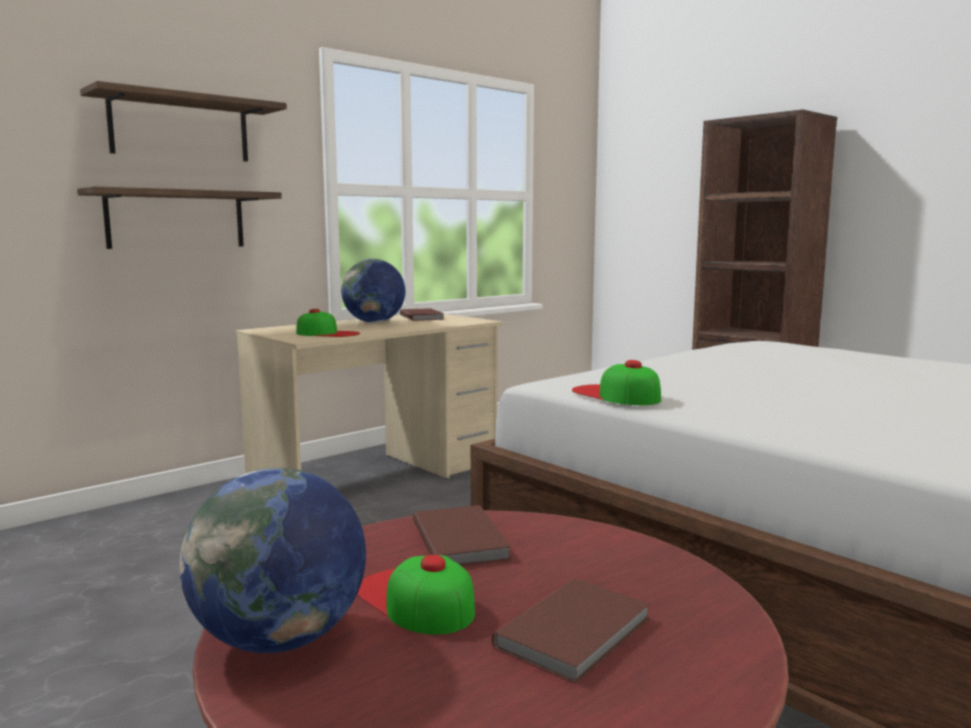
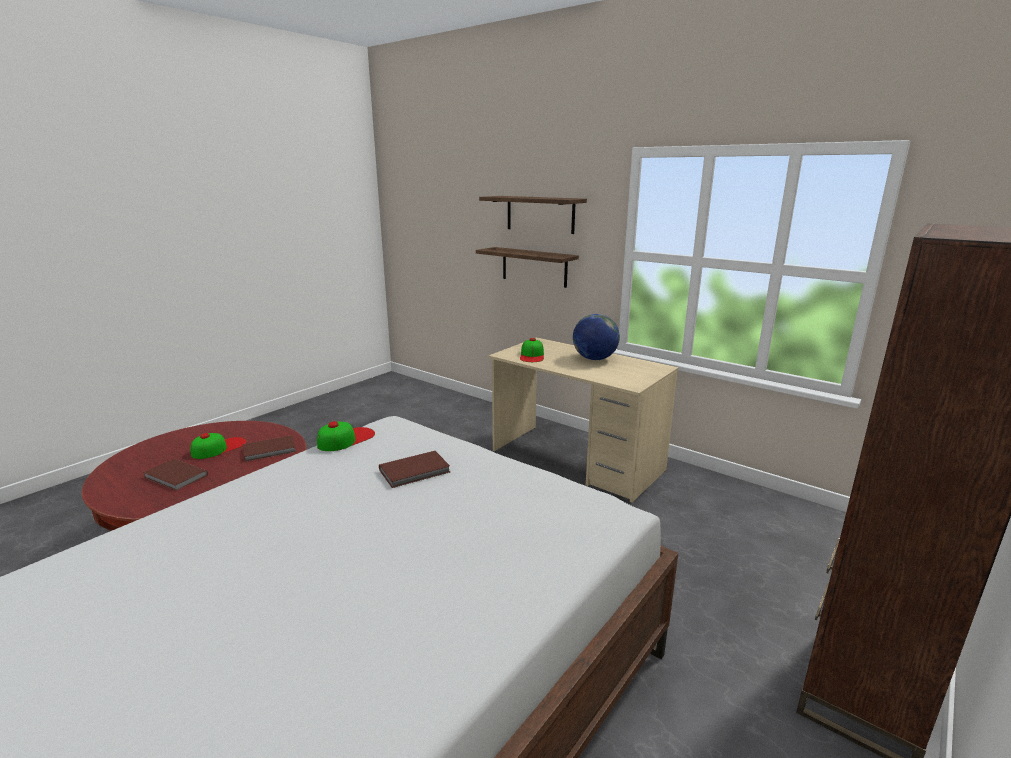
camera: 80 degrees right, 10 degrees up
globe [179,468,366,653] -> none
brown book [400,308,444,321] -> brown book moved to [379,451,450,488]

